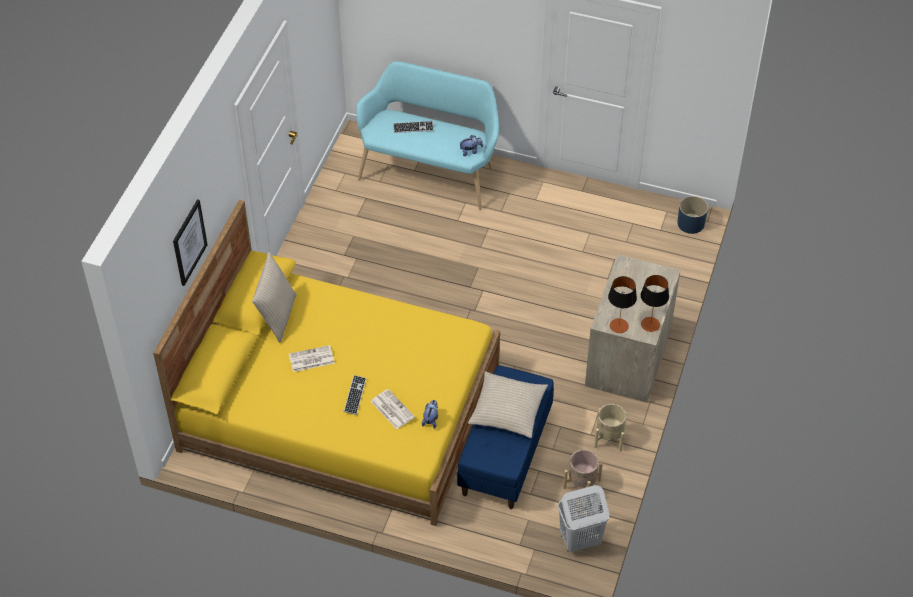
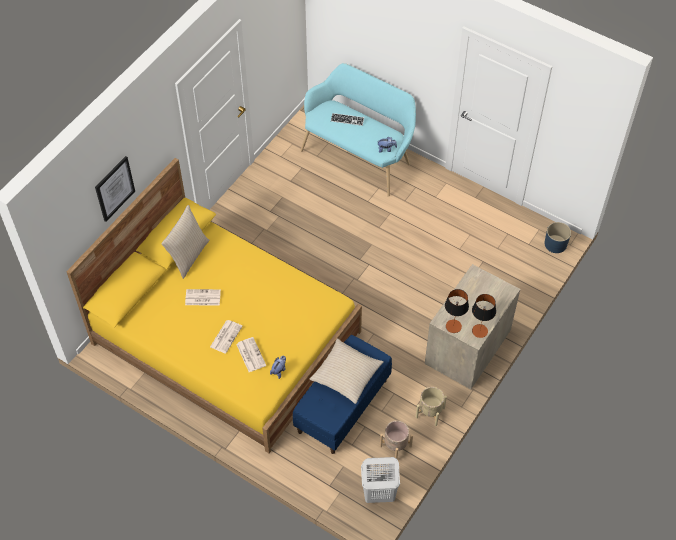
camera: 15 degrees right, 5 degrees up
keyboard [344,375,367,415] -> newspaper [210,320,242,354]

